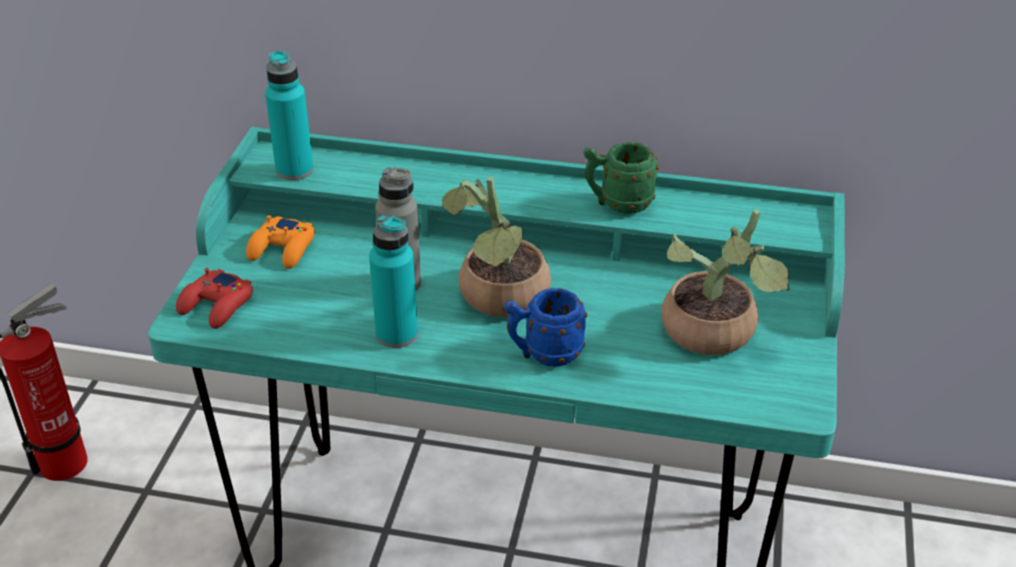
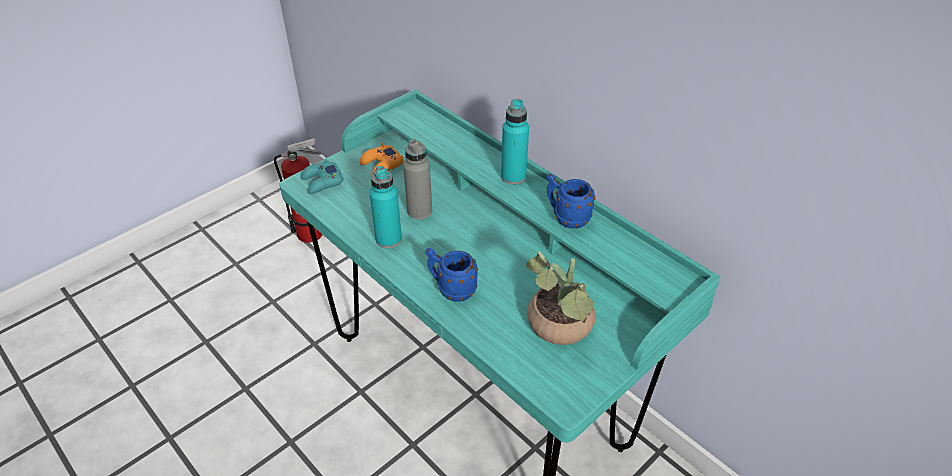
camera: 35 degrees right, 5 degrees up
red game controller [176,268,253,329] -> turquoise game controller [301,159,344,194]
turquoise bottle [265,50,314,180] -> turquoise bottle moved to [501,99,529,184]
potted plant [442,177,551,317] -> none
green mug [583,142,659,214] -> blue mug [547,173,596,229]

